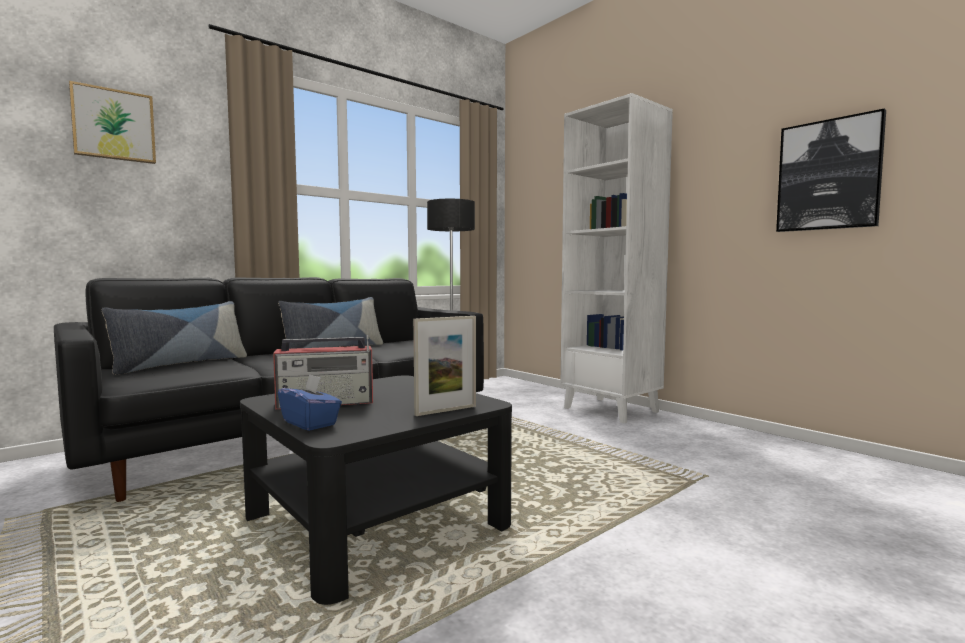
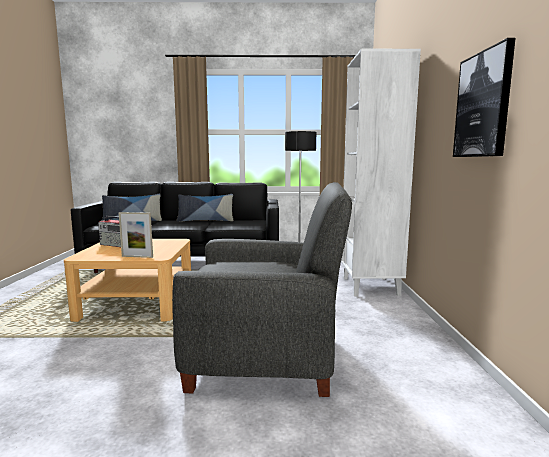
camera: 40 degrees right, 5 degrees up
picture [69,81,156,164] -> none
black coffee table [240,375,512,605] -> beige coffee table [64,239,191,322]
blue tissue box [278,374,342,431] -> none
none -> grey armchair [172,182,352,397]

